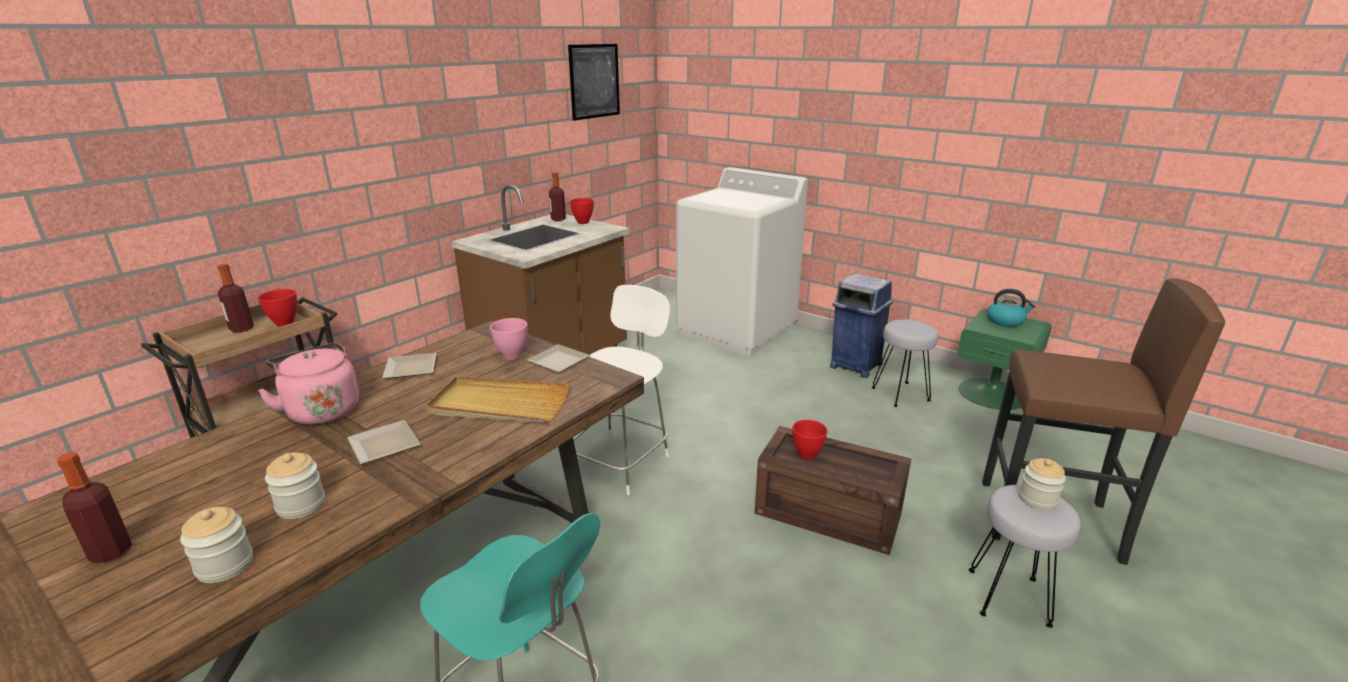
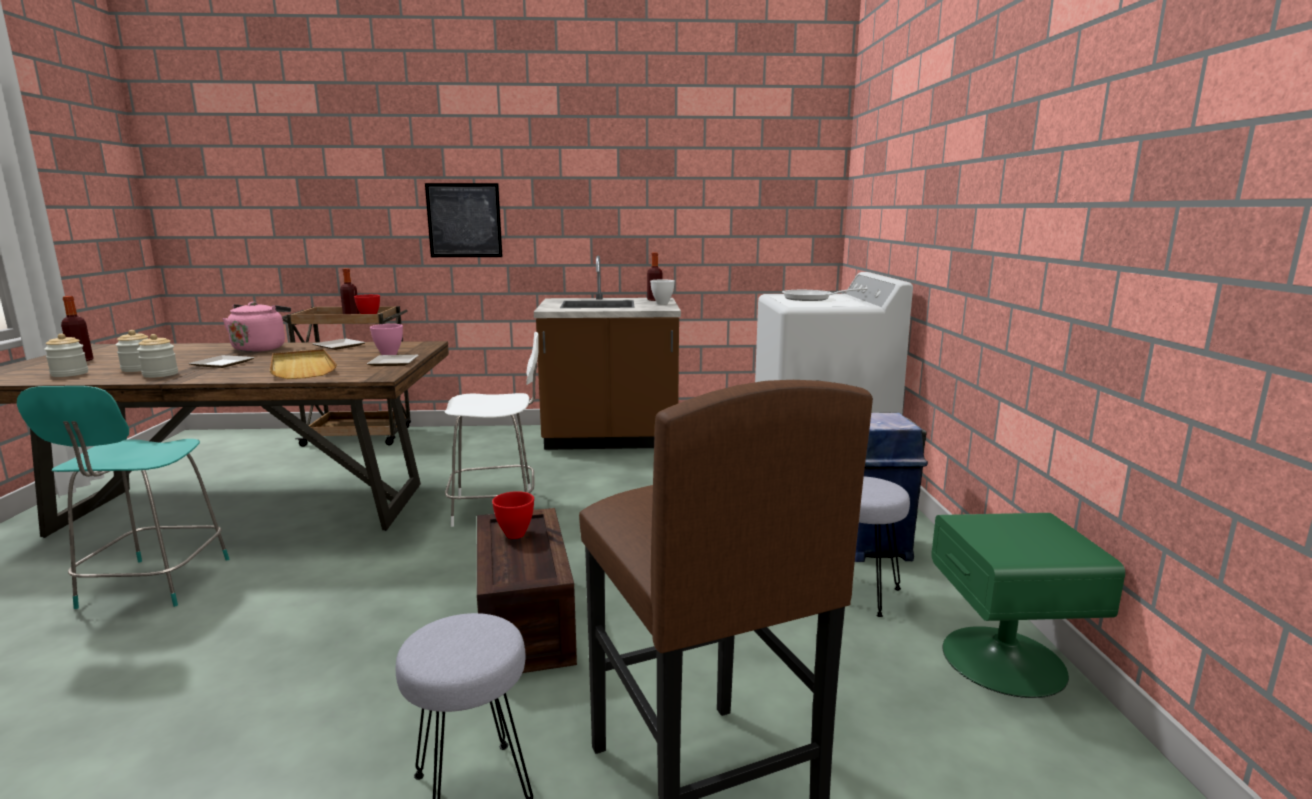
camera: 50 degrees right, 10 degrees down
picture [568,44,620,121] -> picture moved to [425,183,503,257]
red bowl [570,198,594,224] -> white bowl [650,279,675,304]
kettle [987,289,1036,327] -> none
jar [1019,458,1066,510] -> jar moved to [137,334,178,378]
none -> frying pan [782,288,867,301]

